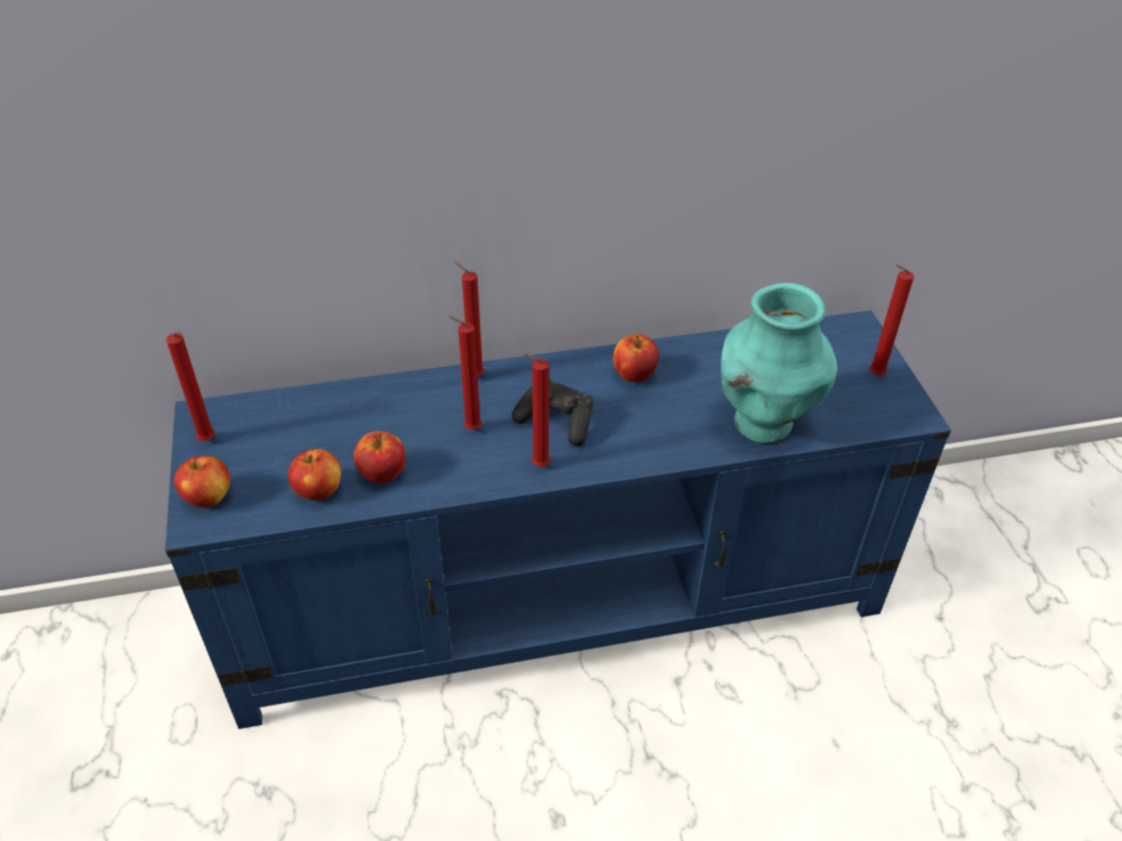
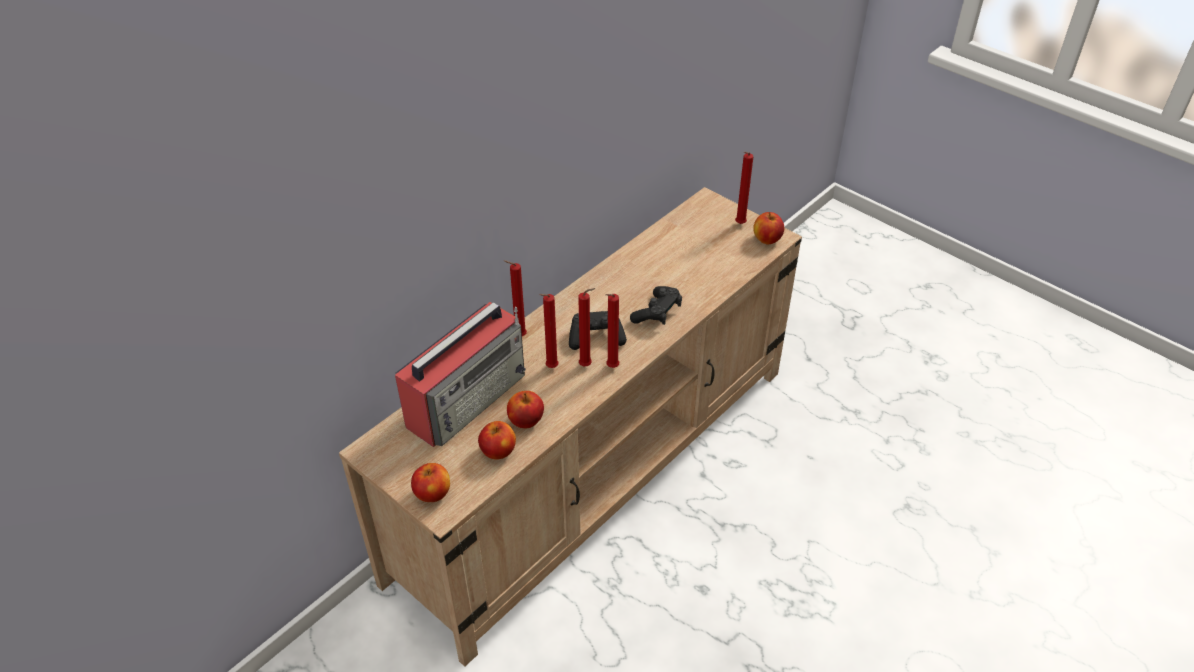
camera: 35 degrees left, 0 degrees up
blue tv stand [165,310,951,729] -> beige tv stand [339,187,802,667]
red candle [166,331,215,441] -> red candle moved to [578,288,596,366]
apple [613,334,659,382] -> apple moved to [753,212,784,244]
turquoise vase [721,283,838,443] -> none
none -> radio [395,302,526,447]
none -> black game controller [630,286,682,325]

